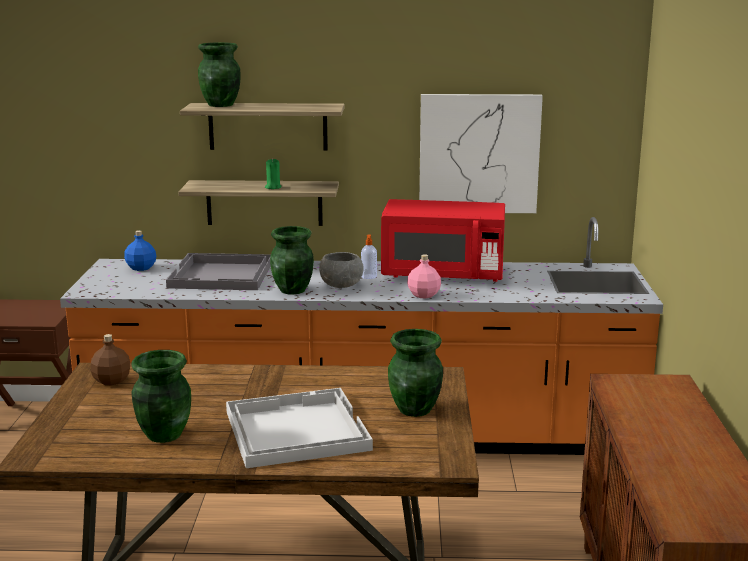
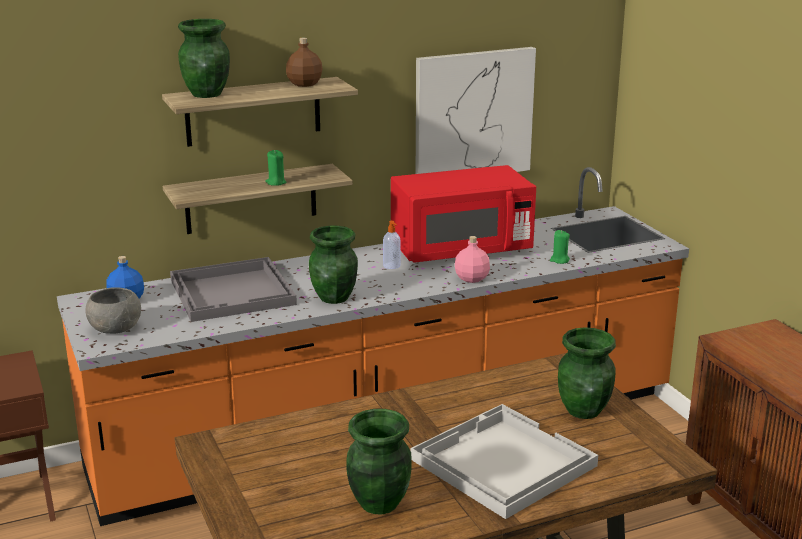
camera: 25 degrees left, 5 degrees up
brown bottle [91,334,130,385] -> brown bottle moved to [286,38,323,87]
grey bowl [319,252,364,288] -> grey bowl moved to [86,287,141,334]
none -> green candle [550,230,570,264]

